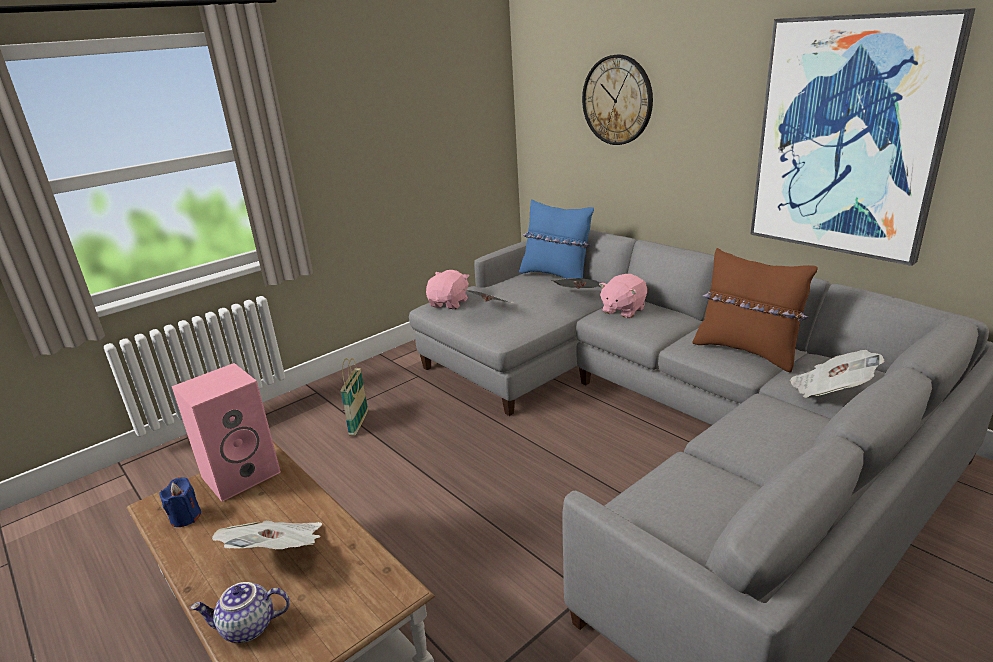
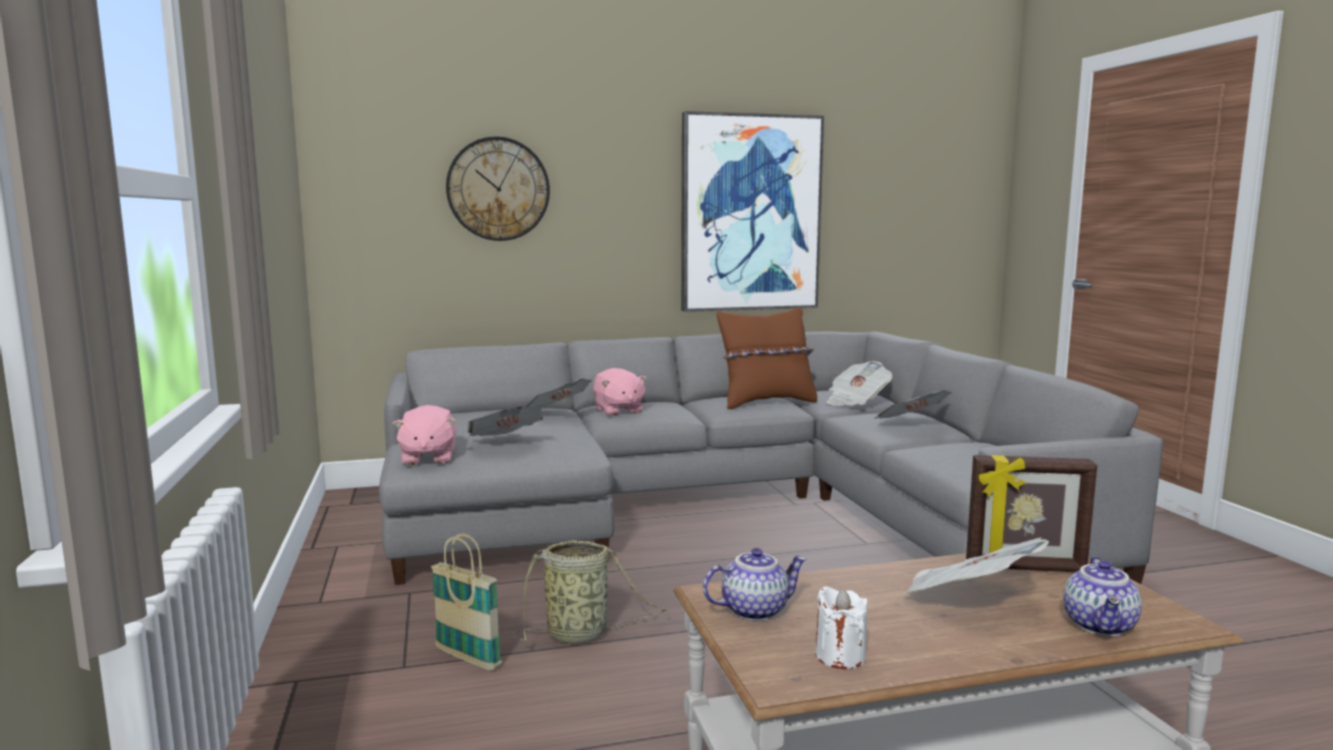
camera: 65 degrees left, 15 degrees down
blue candle [159,477,201,527] -> white candle [815,586,867,669]
pink speaker [172,363,281,502] -> teapot [703,548,807,621]
pink plush toy [426,270,469,309] -> pink plush toy turned 150 degrees counterclockwise [393,405,456,466]
blue pillow [519,199,594,279] -> none
none -> basket [513,540,667,643]
none -> newspaper [875,390,952,419]
none -> picture frame [966,455,1097,572]

